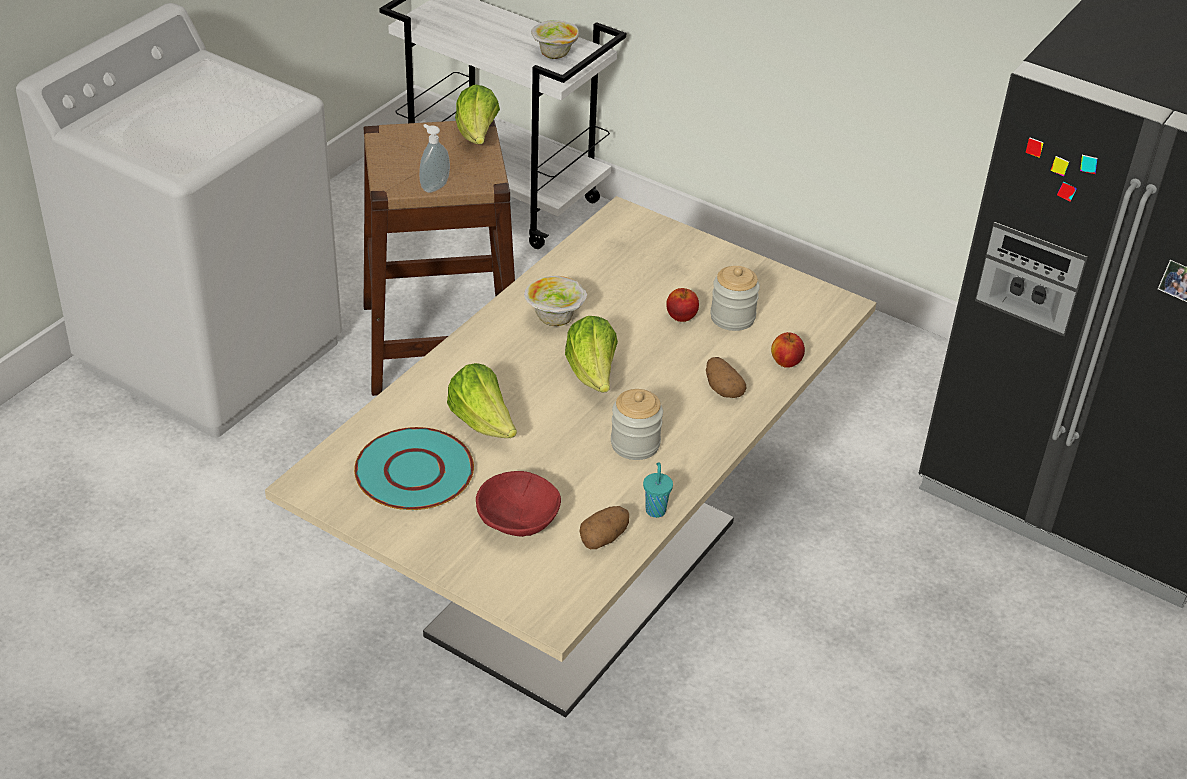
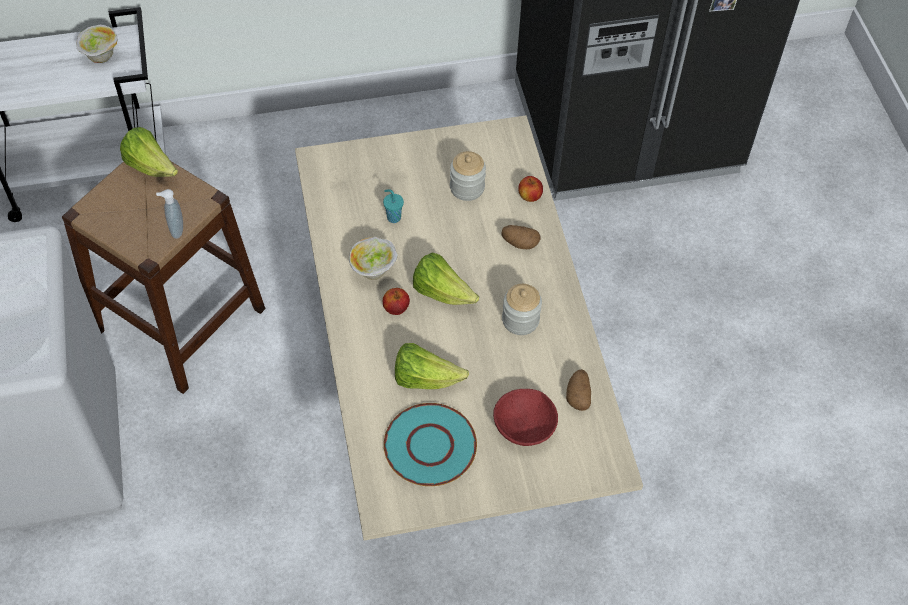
camera: 45 degrees left, 15 degrees up
turquoise cup [643,463,673,518] -> turquoise cup moved to [383,189,404,223]
apple [666,288,699,322] -> apple moved to [383,288,410,315]

